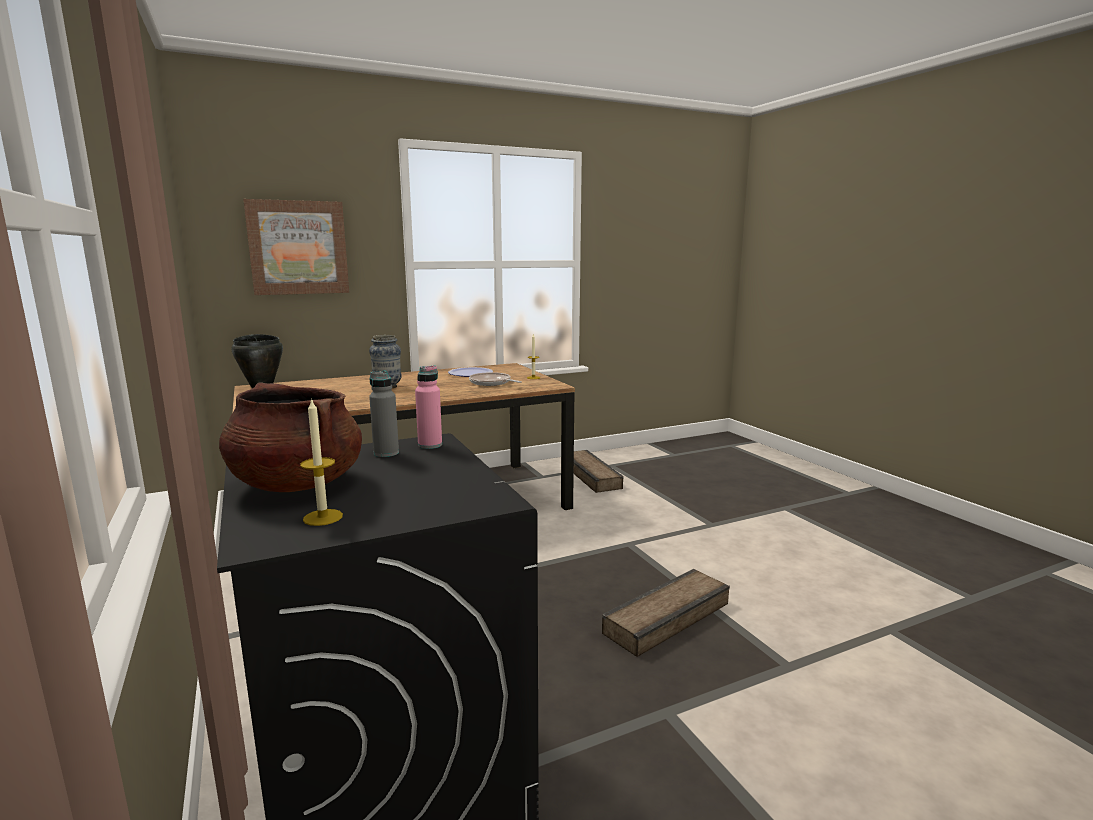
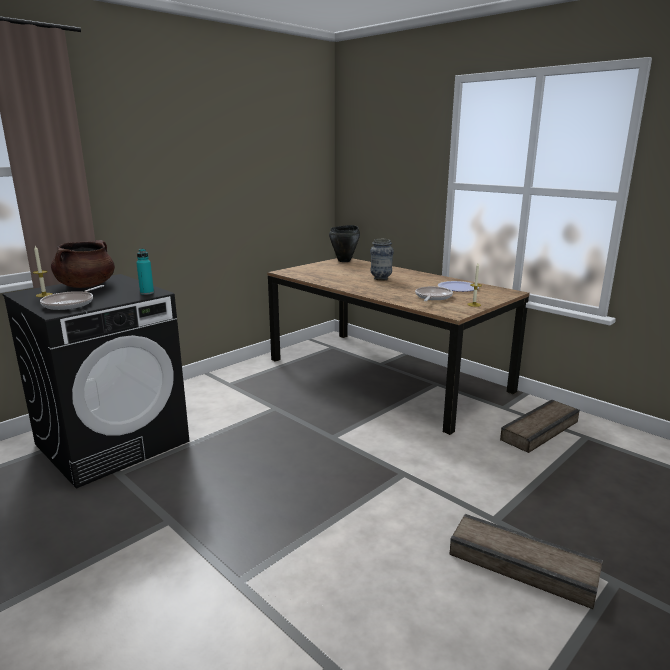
camera: 70 degrees right, 5 degrees up
picture [243,199,349,295] -> none
grey bottle [369,371,399,457] -> none
pink bottle [415,366,442,449] -> turquoise bottle [136,249,154,295]
crate [602,569,730,657] -> crate moved to [449,514,603,609]
none -> frying pan [40,285,104,310]

